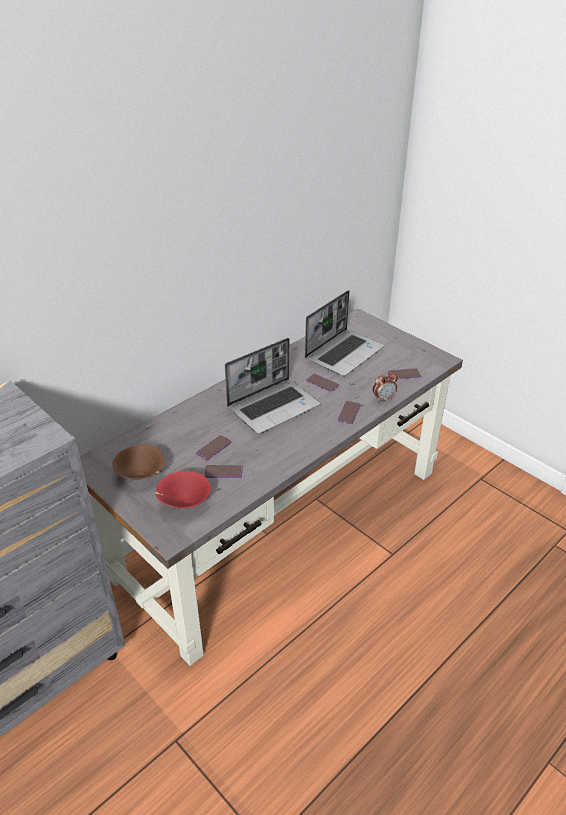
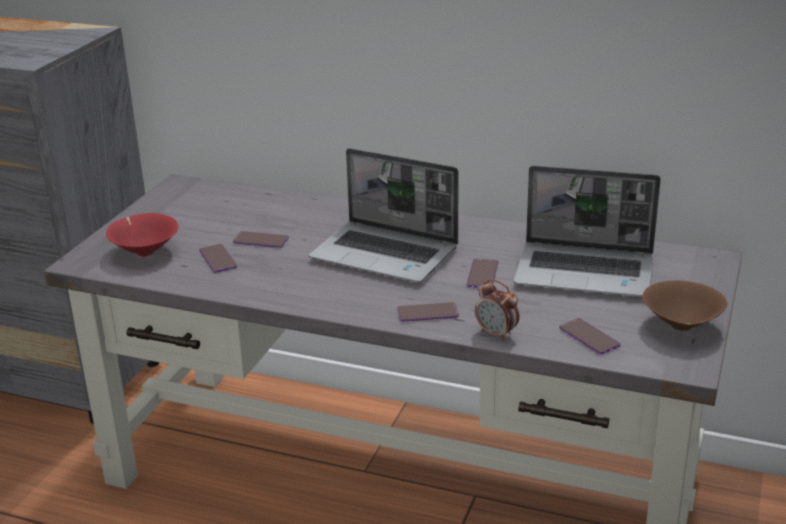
camera: 65 degrees right, 10 degrees down
brown bowl [112,445,164,480] -> brown bowl moved to [642,280,728,331]

